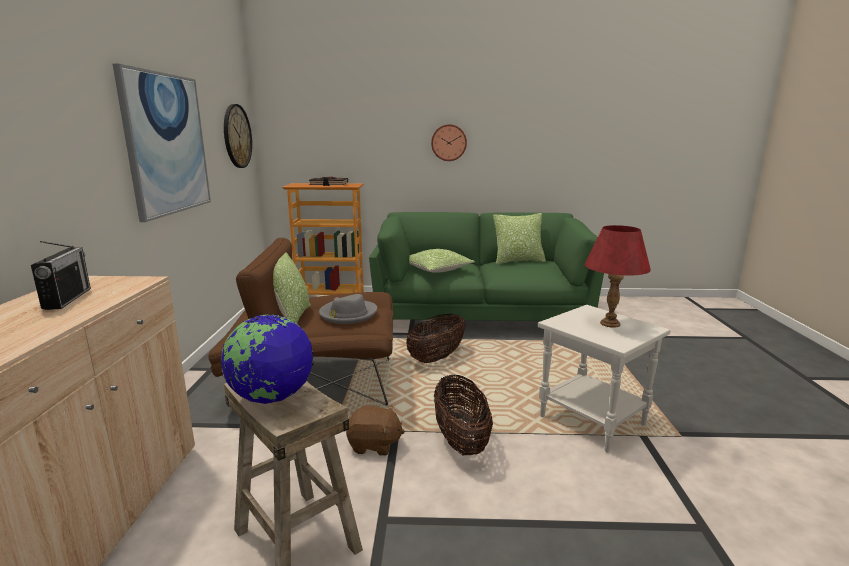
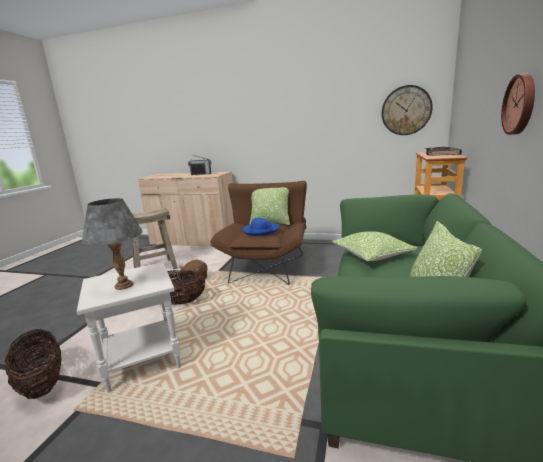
camera: 105 degrees right, 0 degrees up
picture [113,63,211,222] -> none
globe [221,314,314,404] -> none
grey hat [319,294,377,324] -> blue hat [243,218,279,236]
basket [406,314,465,363] -> basket moved to [4,329,62,399]
red table lamp [585,225,651,328] -> grey table lamp [82,198,143,290]

